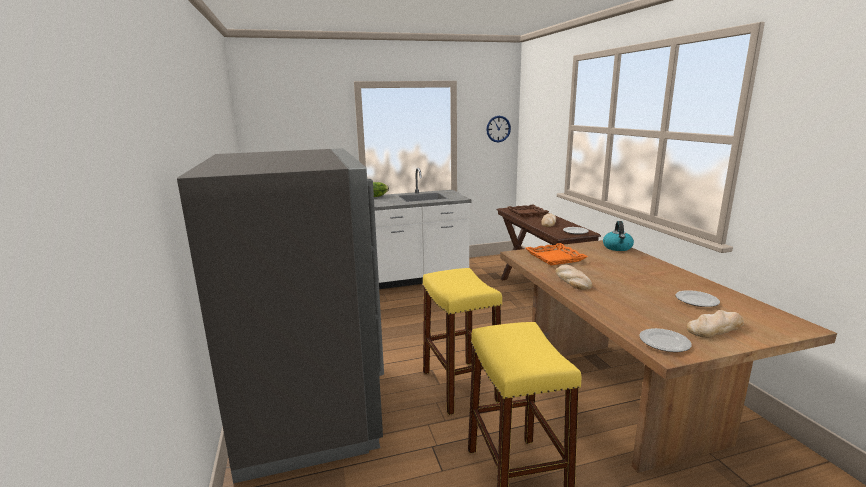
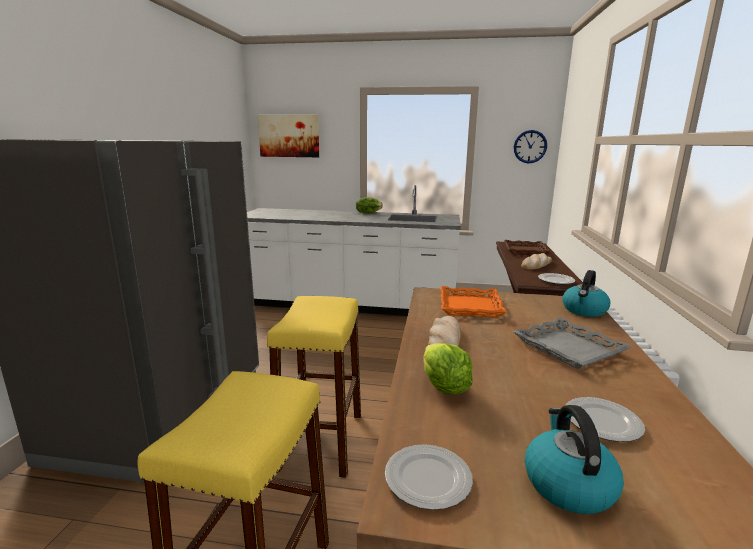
camera: 25 degrees right, 0 degrees up
bread [687,310,744,338] -> kettle [525,405,624,514]
none -> picture [258,115,319,157]
none -> lettuce [423,343,473,394]
none -> grey tray [513,317,632,369]

